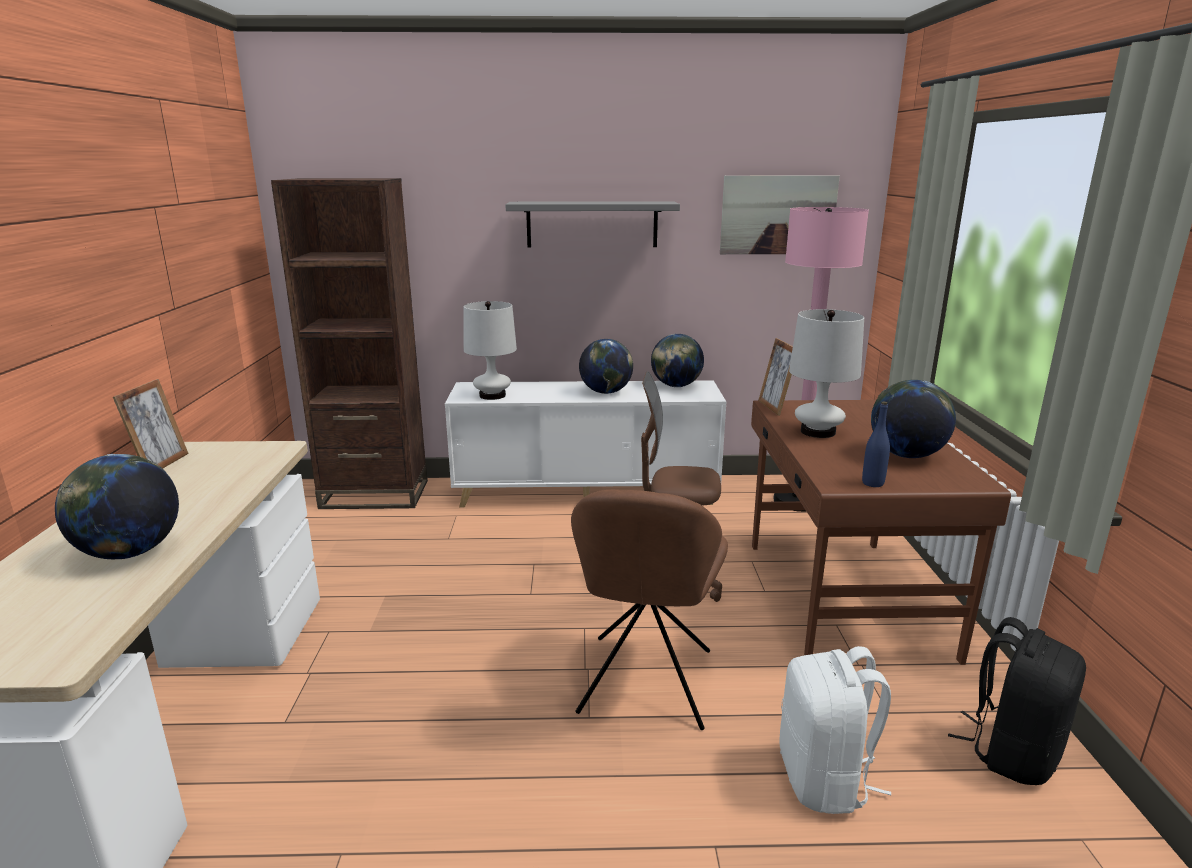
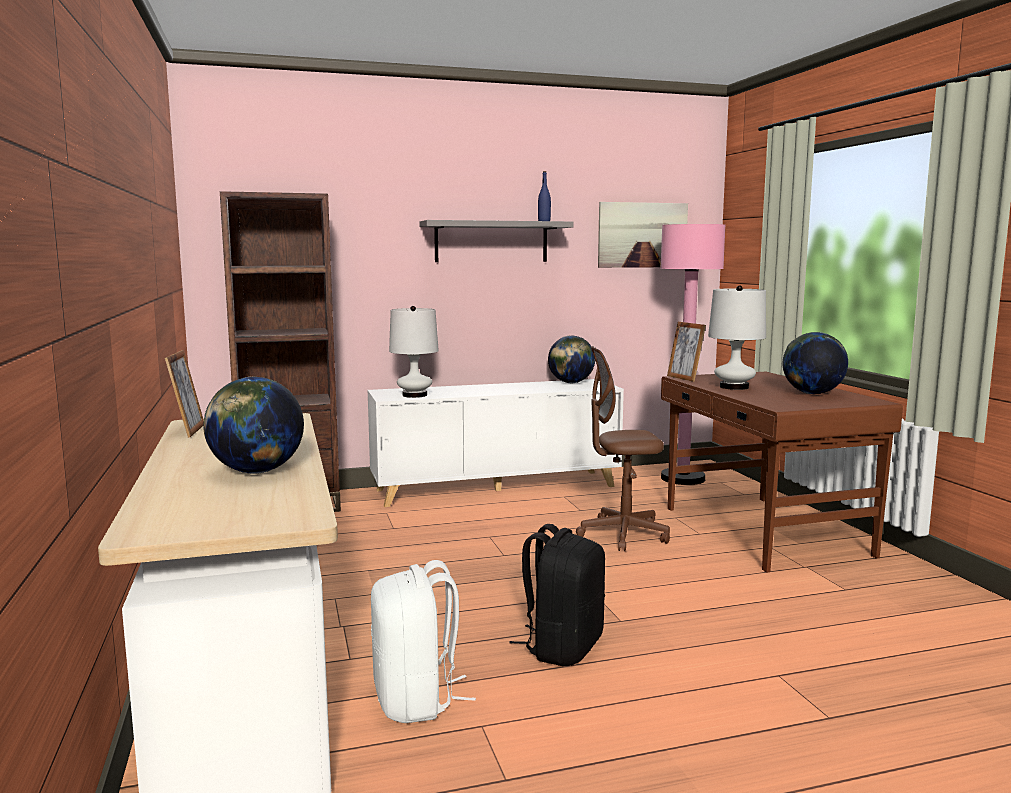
camera: 15 degrees left, 10 degrees down
brown chair [571,490,728,730] -> none
globe [579,339,633,394] -> none
white backpack [780,646,891,814] -> white backpack moved to [371,560,476,723]
blue bottle [862,402,890,487] -> blue bottle moved to [538,171,551,221]
black backpack [948,617,1086,785] -> black backpack moved to [509,524,605,666]

